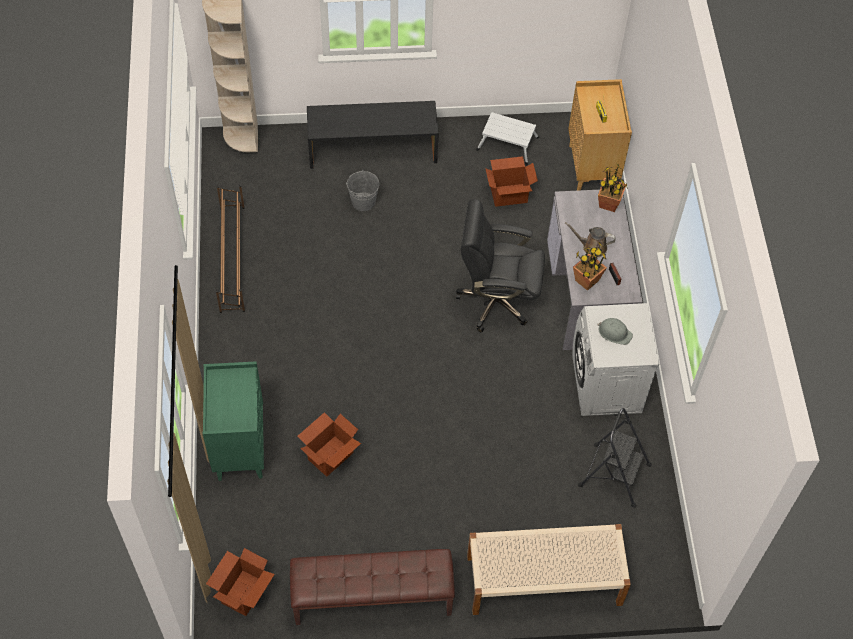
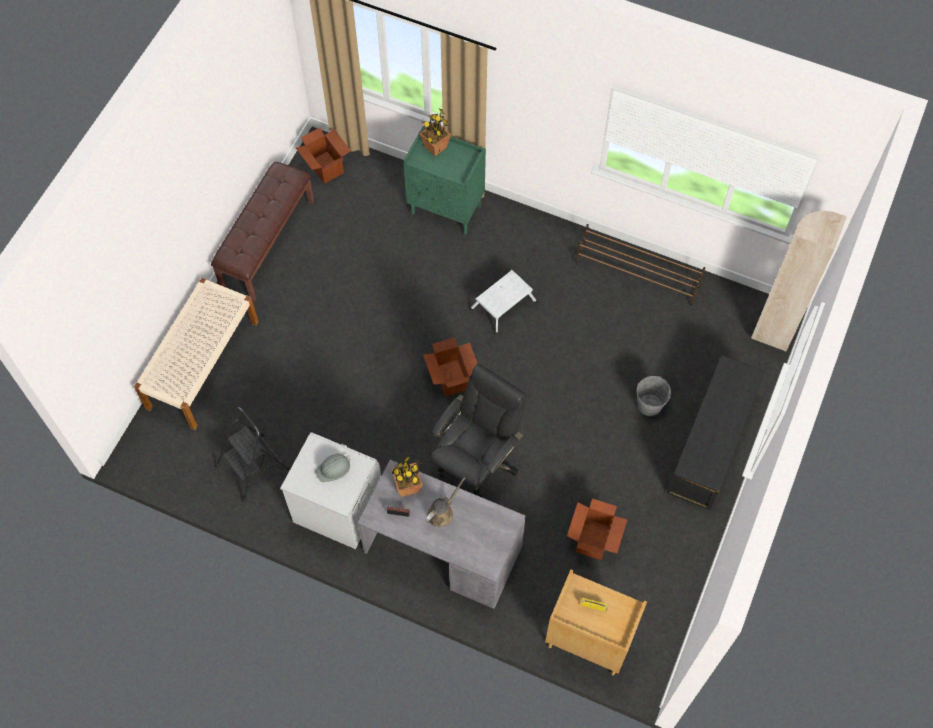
camera: 120 degrees right, 5 degrees up
cardboard box [297,412,361,477] -> cardboard box moved to [423,337,478,396]
white step ladder [476,112,539,166] -> white step ladder moved to [469,270,538,335]
potted plant [598,164,628,212] -> potted plant moved to [419,109,451,156]

